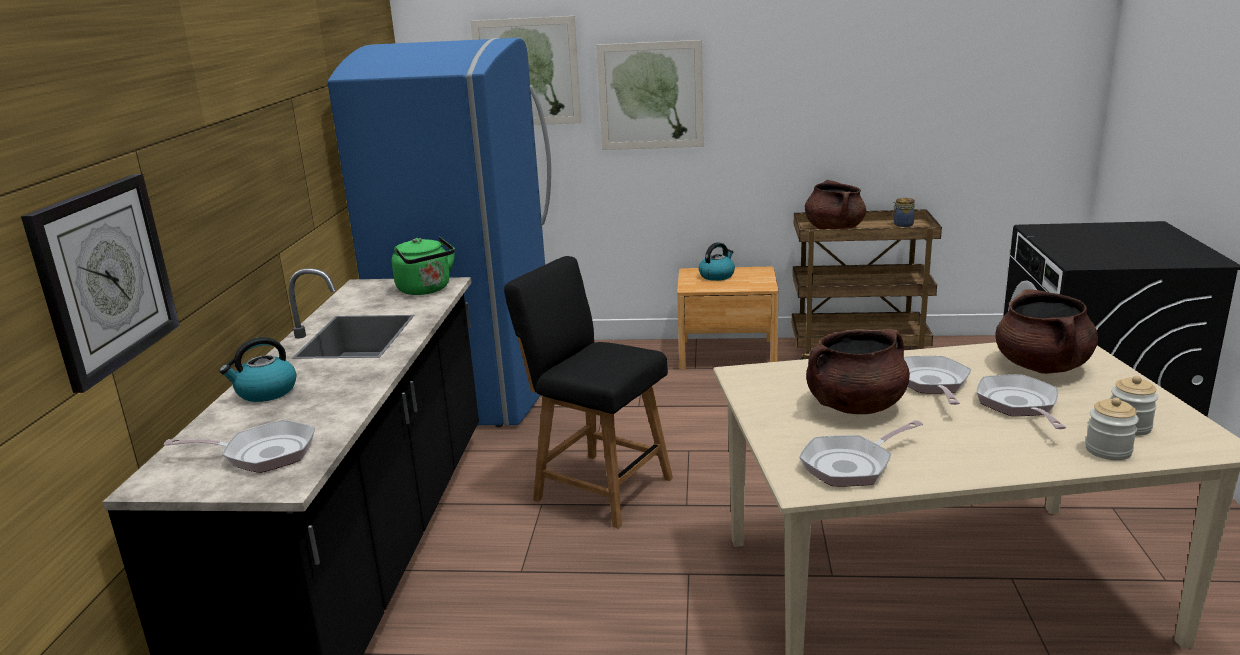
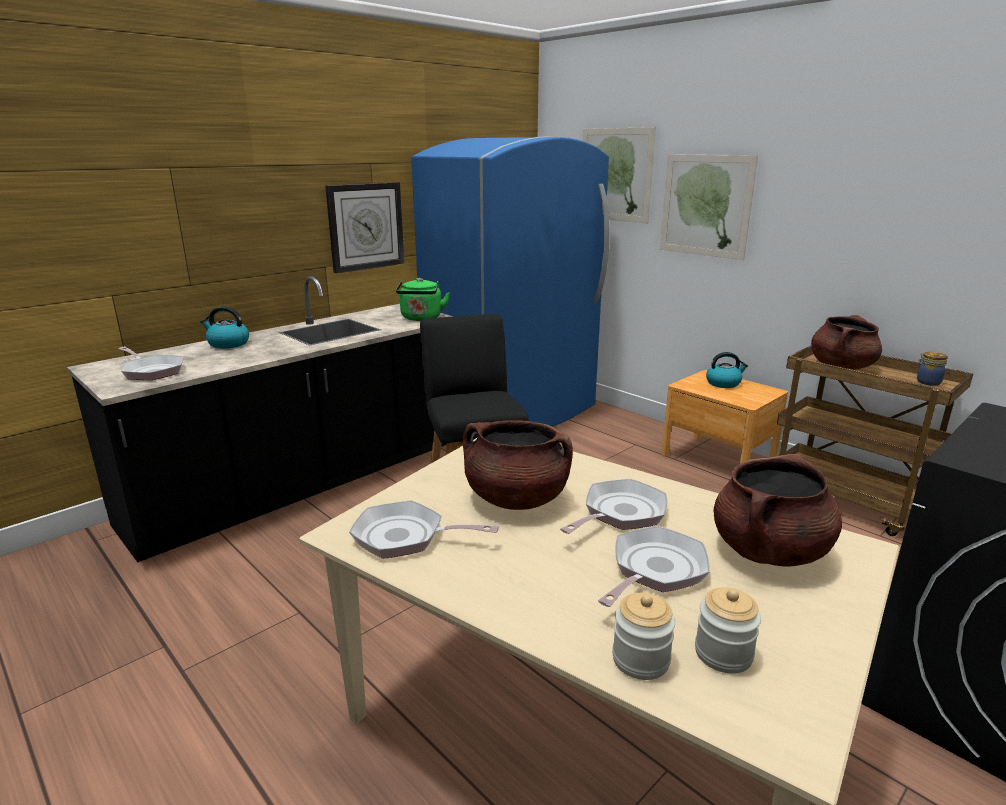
camera: 40 degrees right, 0 degrees up
wall clock [21,174,180,393] -> wall clock moved to [325,182,404,273]

